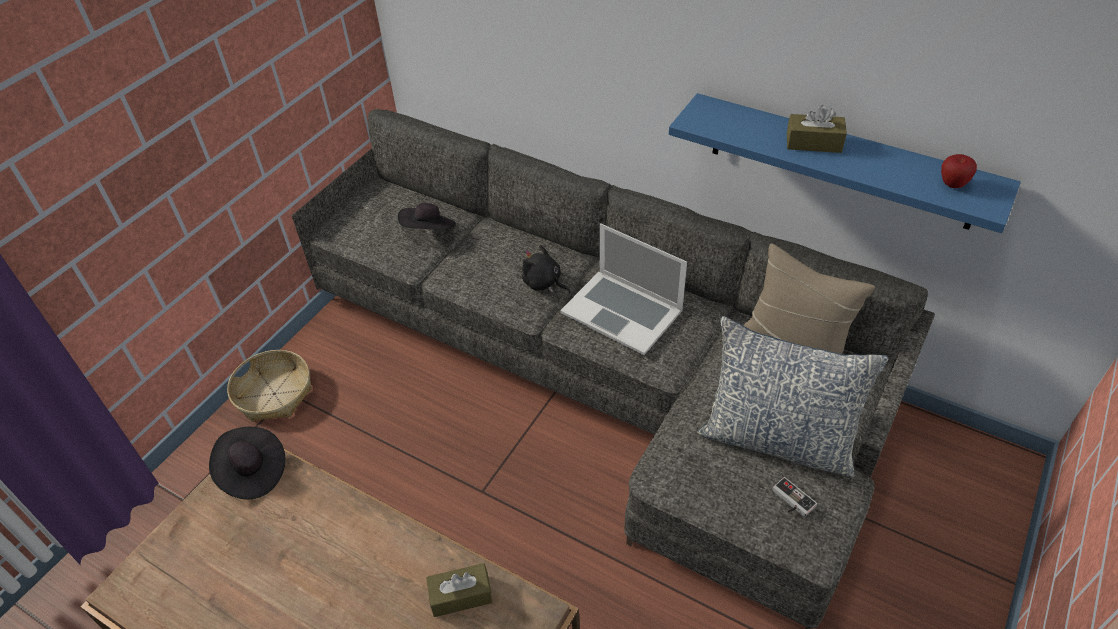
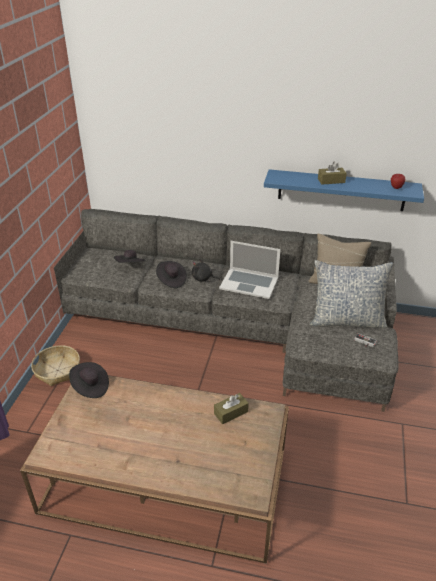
camera: 20 degrees left, 10 degrees down
none -> black hat [156,261,187,288]

